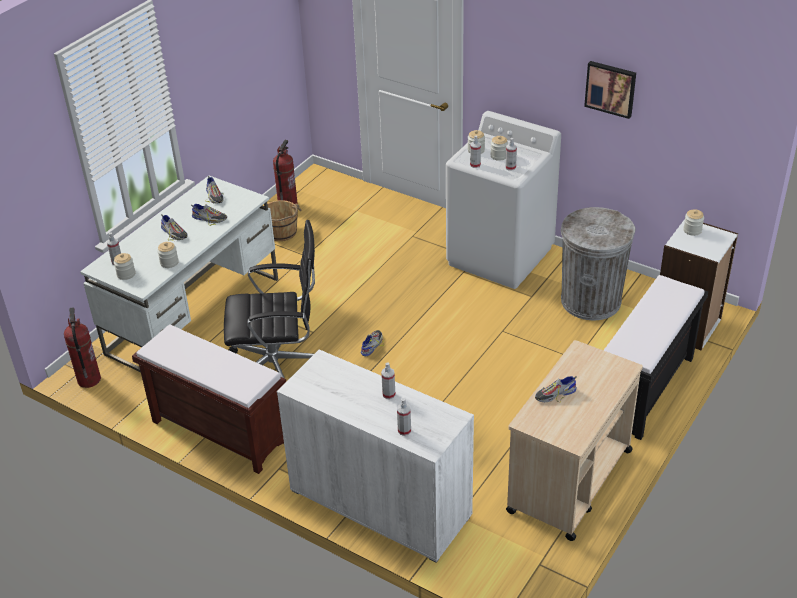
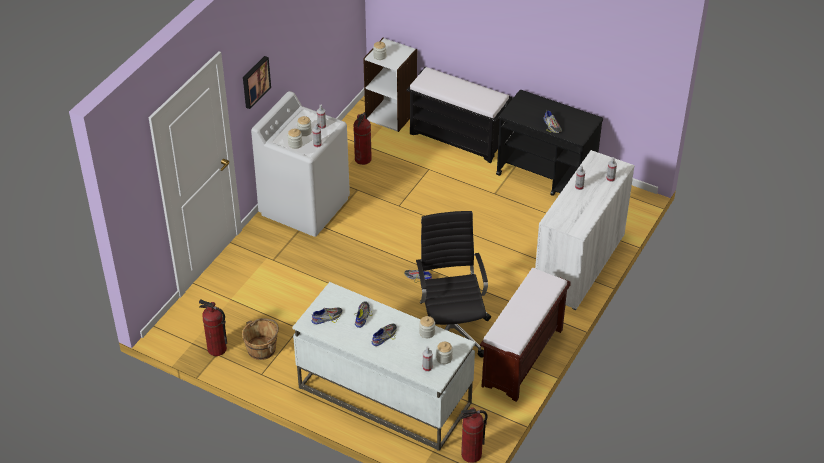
camera: 95 degrees left, 5 degrees up
beige cart [506,340,643,541] -> black cart [496,90,603,196]
grey trash can [561,207,636,320] -> fire extinguisher [353,112,372,165]
picture [584,61,636,119] -> picture moved to [243,56,271,109]

